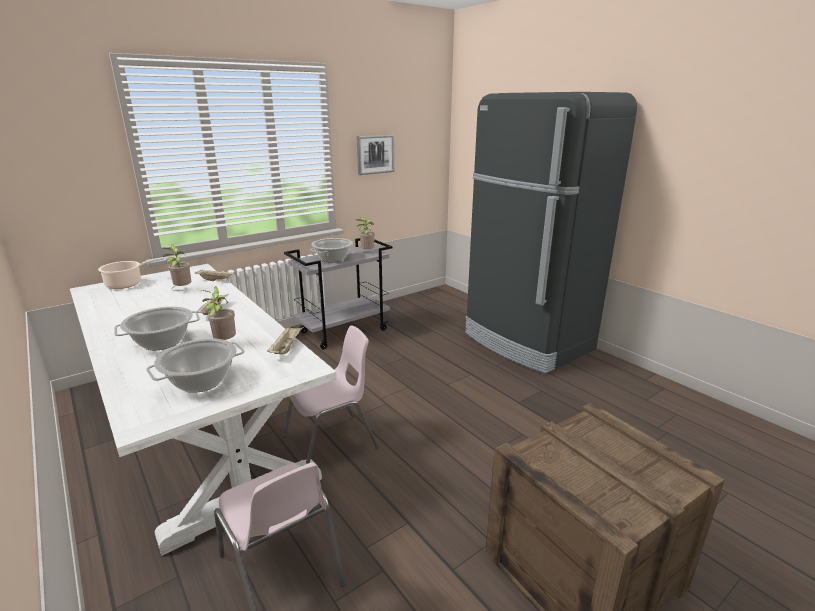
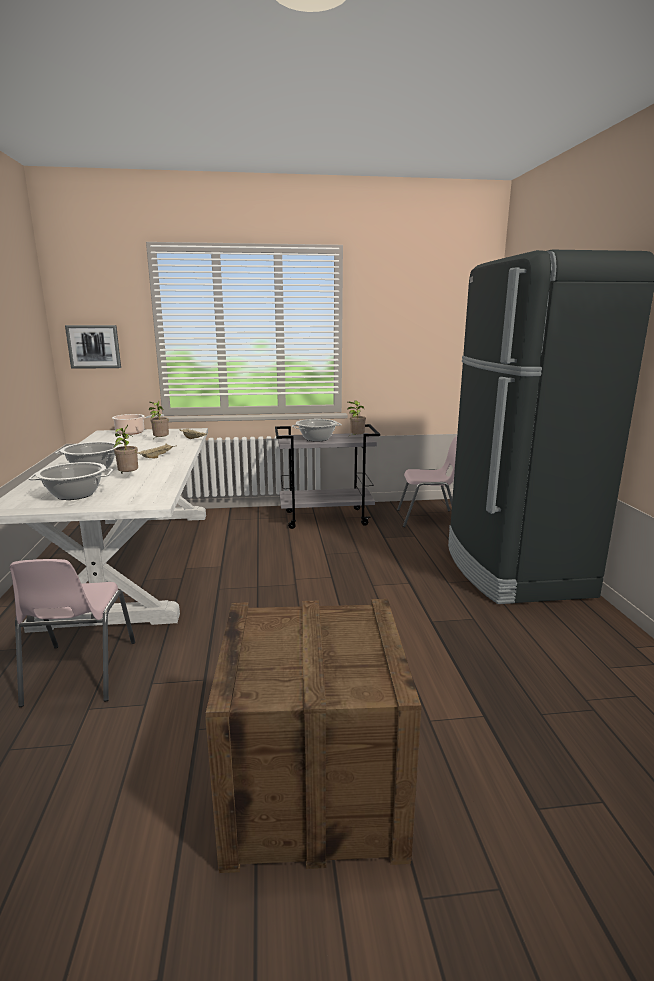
camera: 30 degrees right, 5 degrees down
beige tray [267,326,303,354] -> none
pink chair [283,326,379,464] -> pink chair moved to [397,436,457,527]
picture [357,134,394,175] -> picture moved to [65,325,121,369]

